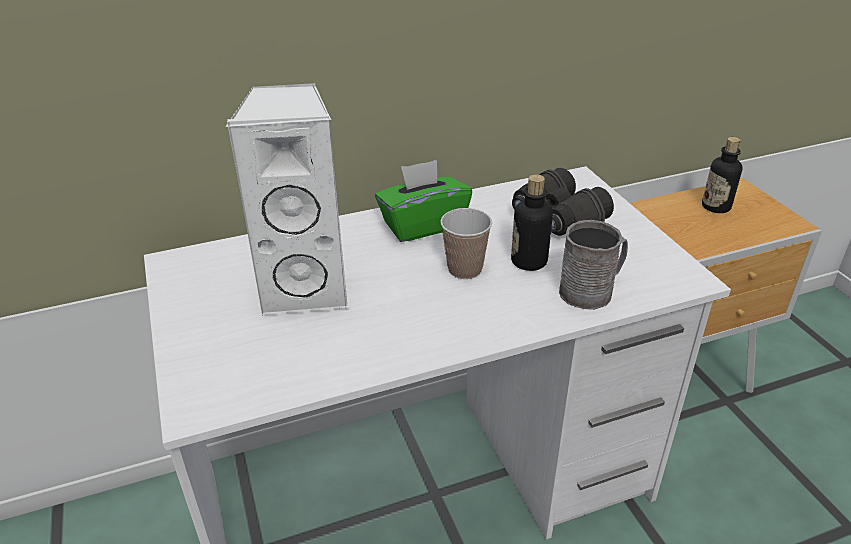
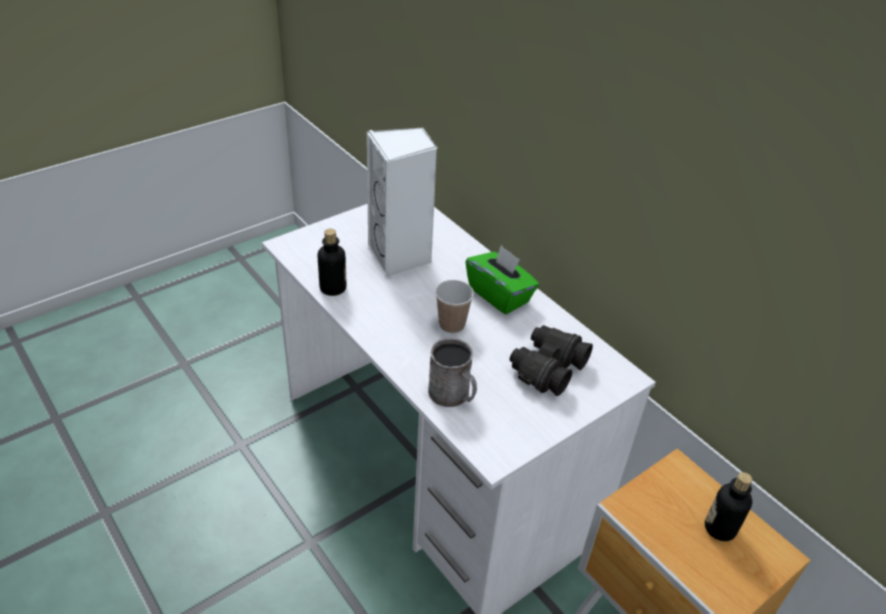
camera: 70 degrees right, 5 degrees up
bottle [511,174,553,271] -> bottle moved to [317,229,347,296]

